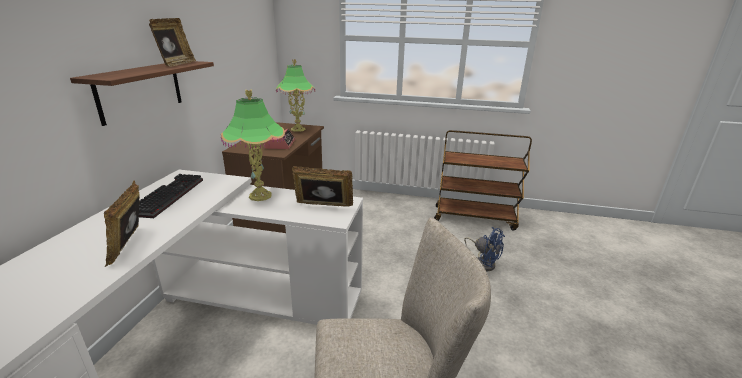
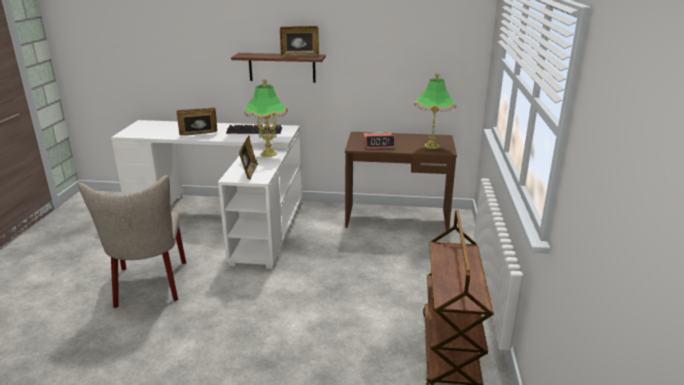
camera: 85 degrees right, 0 degrees up
blue fan [464,227,505,271] -> none

